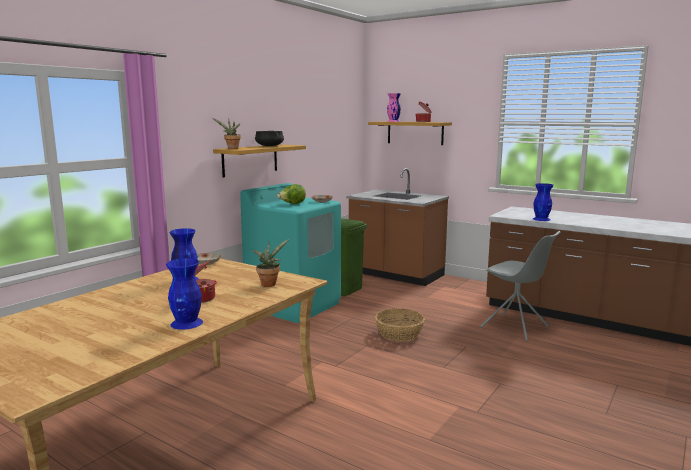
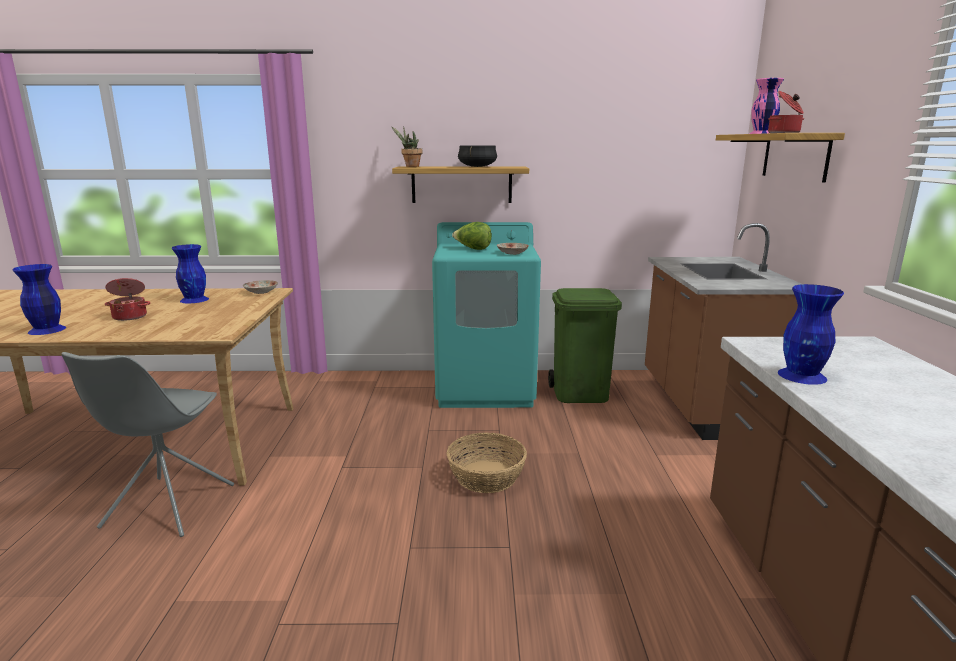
camera: 55 degrees right, 5 degrees up
potted plant [252,239,289,287] -> none
grey chair [480,231,560,341] -> grey chair moved to [61,352,234,537]

